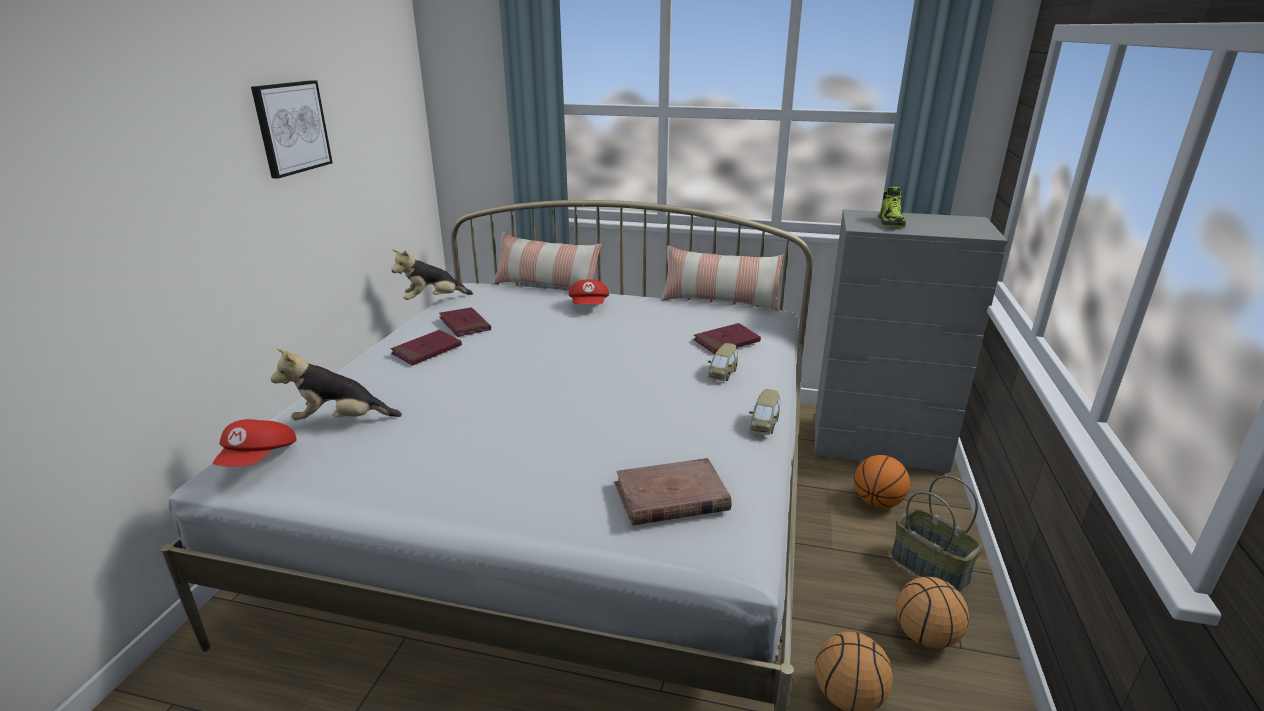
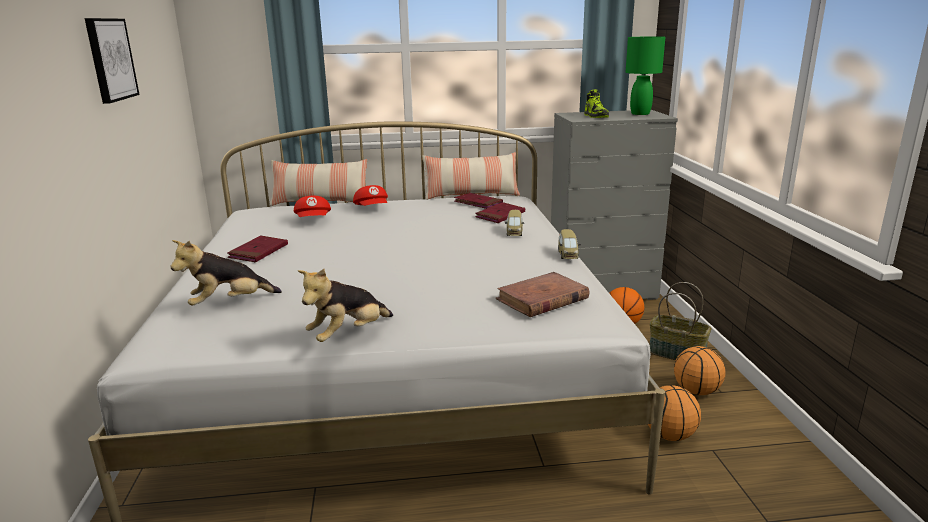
camera: 20 degrees left, 5 degrees down
red cap [213,419,297,467] -> red cap moved to [294,196,331,217]
plush toy [391,250,473,300] -> plush toy moved to [298,269,393,342]
red book [439,307,491,337] -> red book moved to [454,193,503,209]
none -> green table lamp [626,36,665,115]

